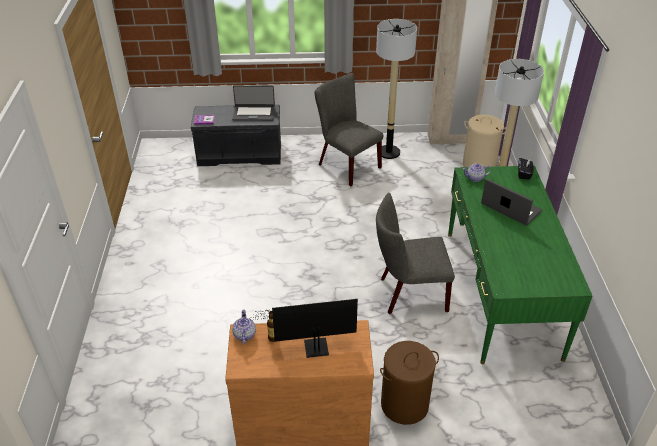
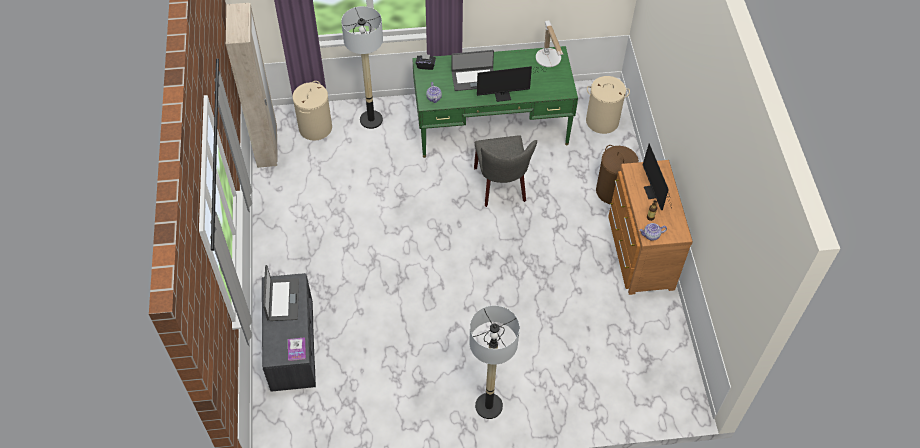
camera: 95 degrees left, 15 degrees up
grey chair [315,73,383,186] -> none
floor lamp [376,19,417,159] -> floor lamp moved to [469,305,520,419]
laptop [481,179,542,226] -> laptop turned 135 degrees counterclockwise [451,50,494,91]
none -> monitor [477,66,542,102]
none -> table lamp [536,21,564,67]
none -> beige laundry basket [586,76,630,134]

